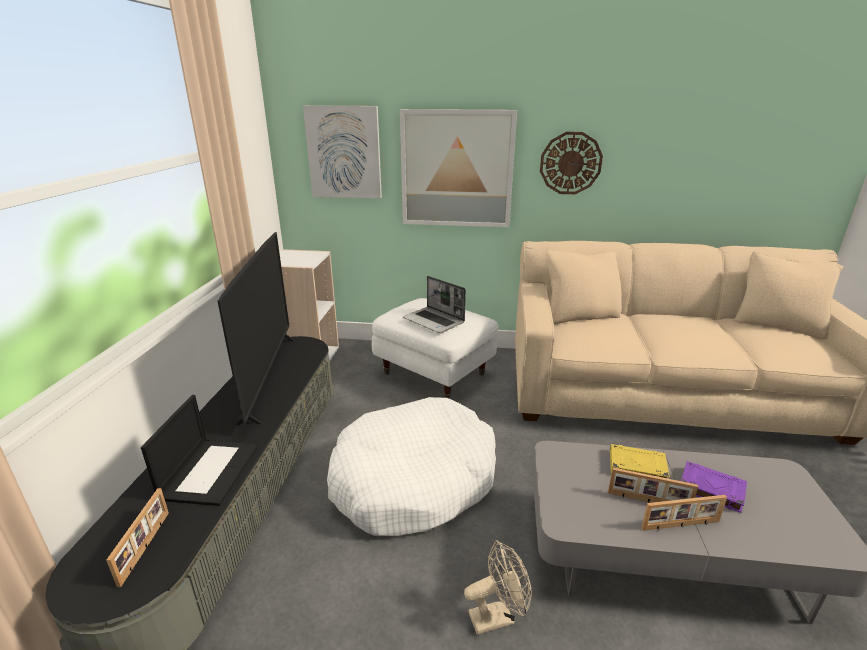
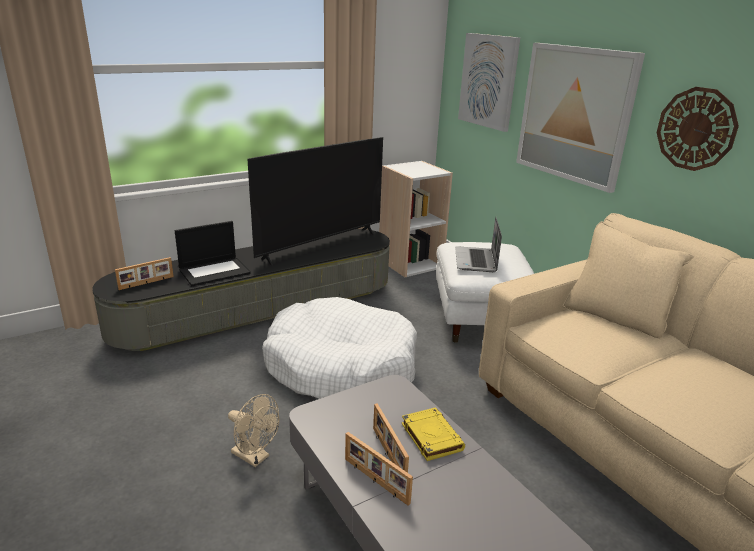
camera: 50 degrees right, 0 degrees up
purple book [681,461,747,513] -> none

